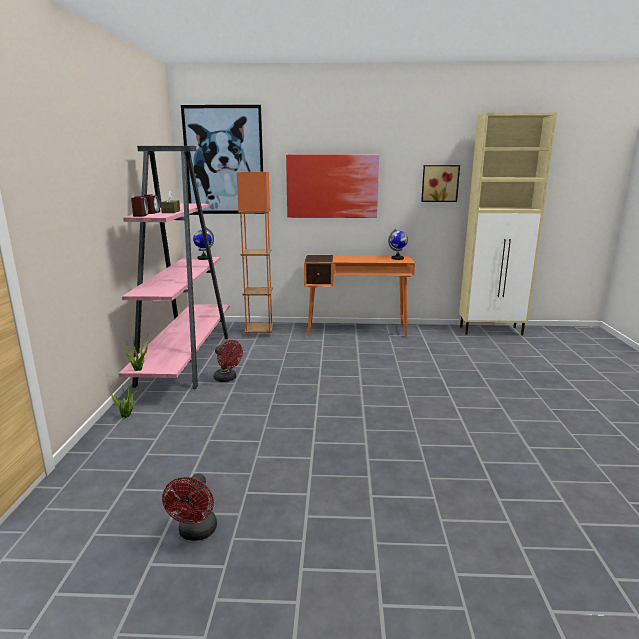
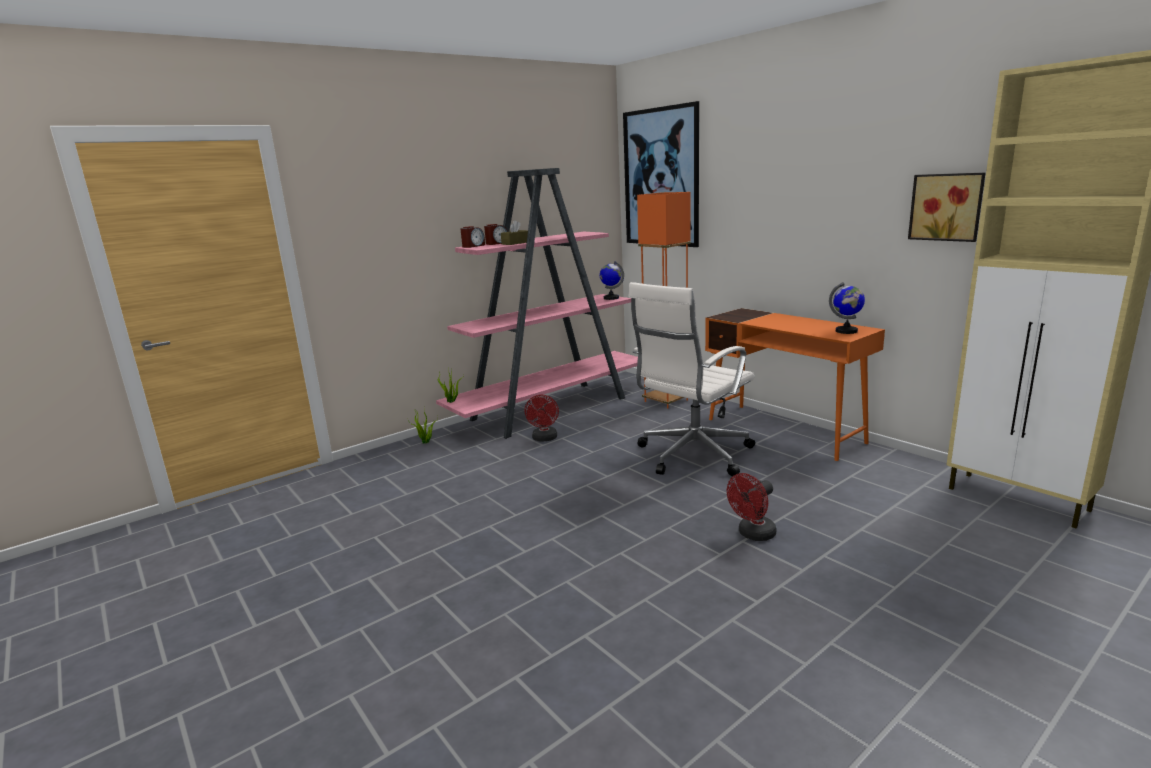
camera: 50 degrees right, 0 degrees up
red fan [162,473,217,541] -> red fan moved to [727,473,777,541]
picture [286,155,379,218] -> none
none -> white office chair [628,282,755,476]

